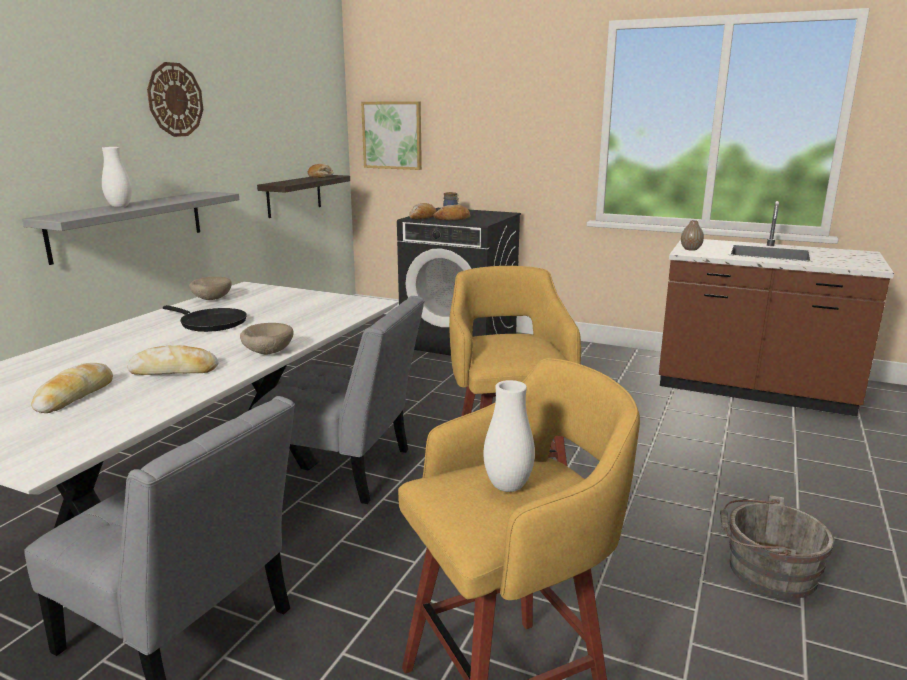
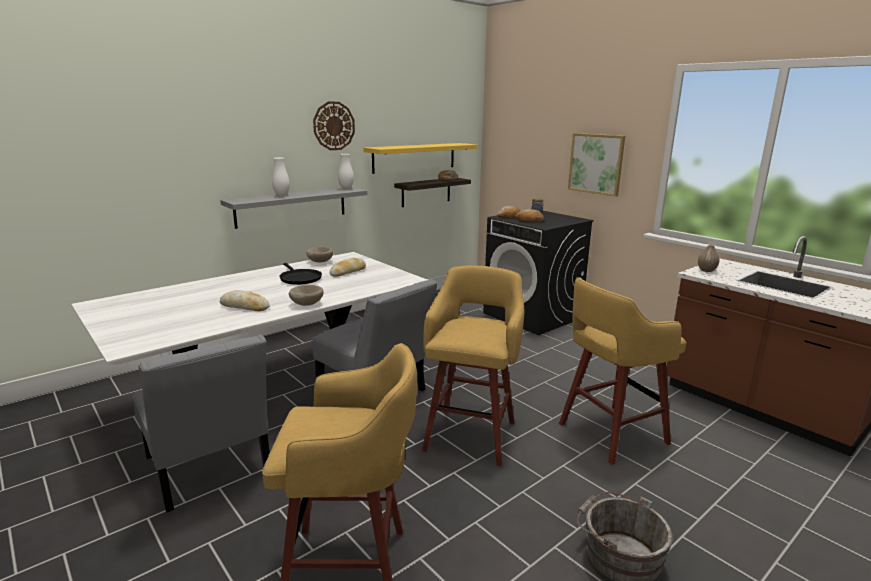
camera: 25 degrees right, 0 degrees up
bread [31,363,113,413] -> bread moved to [329,258,366,277]
picture [361,102,422,170] -> picture moved to [568,133,625,197]
white vase [483,380,535,492] -> white vase moved to [338,154,354,189]
none -> yellow shelf [363,143,477,174]
none -> yellow stool [559,277,686,465]

